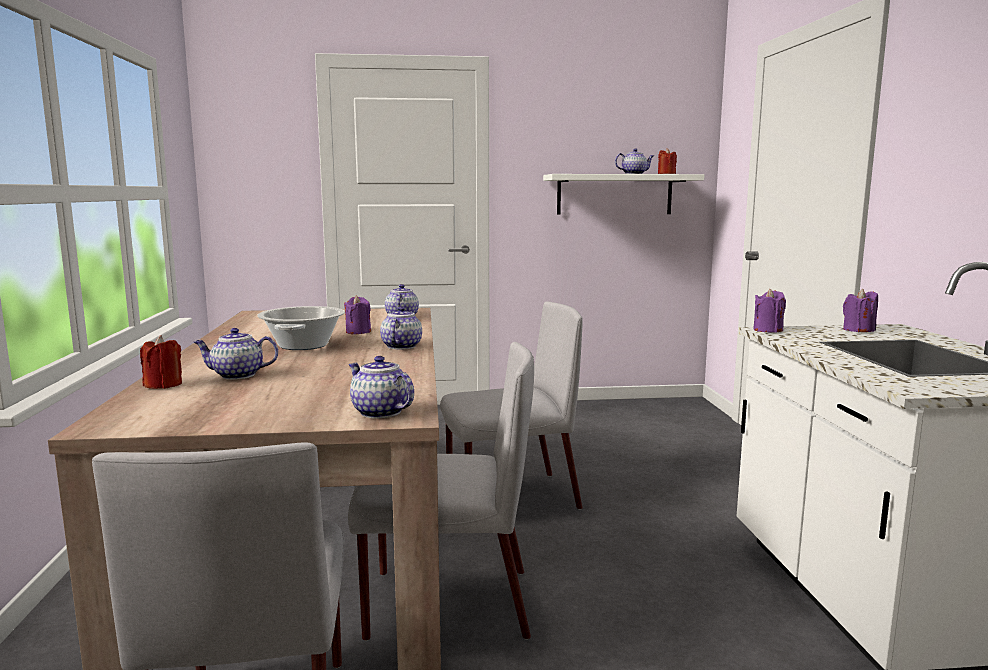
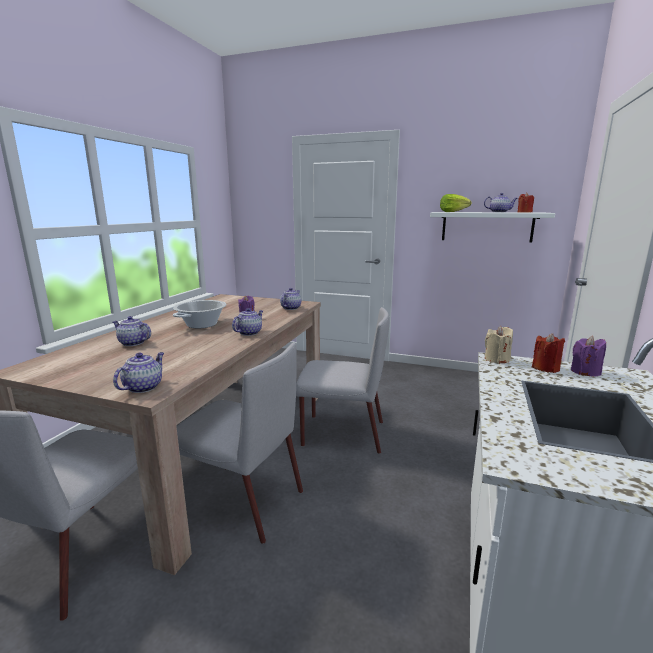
camera: 25 degrees right, 5 degrees up
red candle [140,335,182,389] -> red candle moved to [532,333,565,373]
teapot [349,356,414,419] -> teapot turned 45 degrees clockwise [113,352,164,393]
purple candle [753,289,786,333] -> beige candle [485,326,513,364]
none -> lettuce [440,194,471,212]

